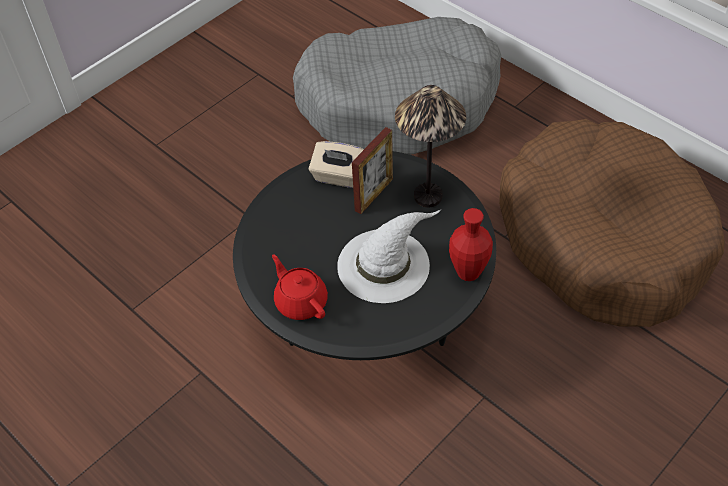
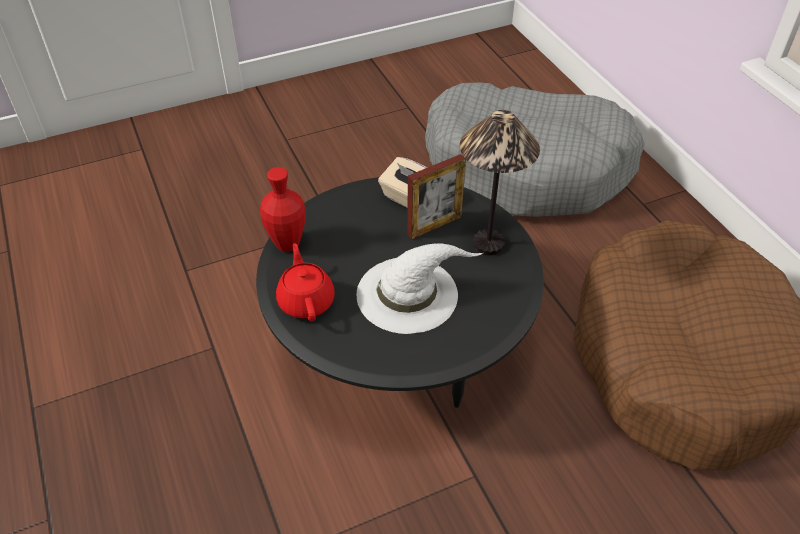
camera: 20 degrees right, 5 degrees down
red vase [449,208,493,281] -> red vase moved to [260,167,306,252]

